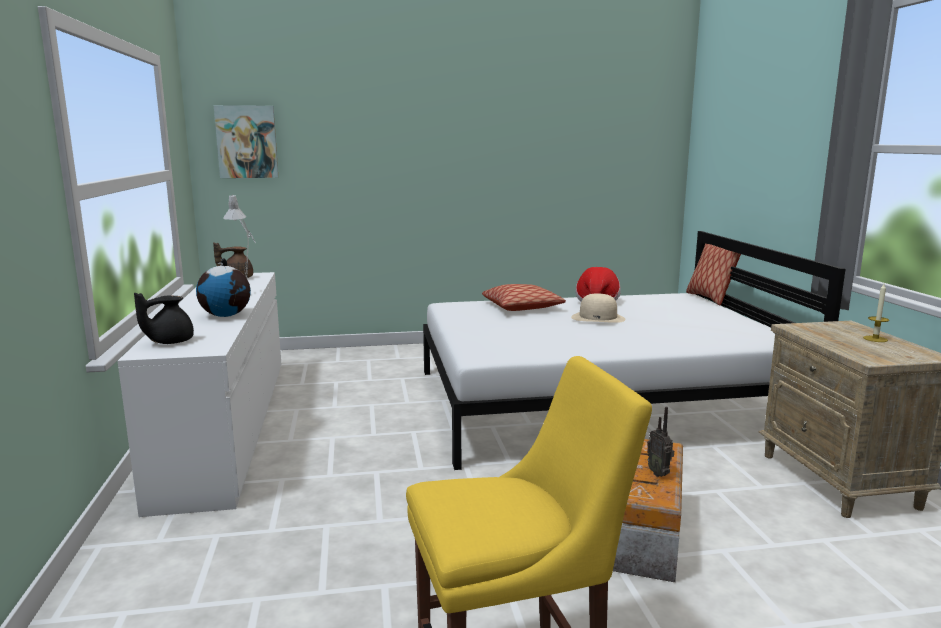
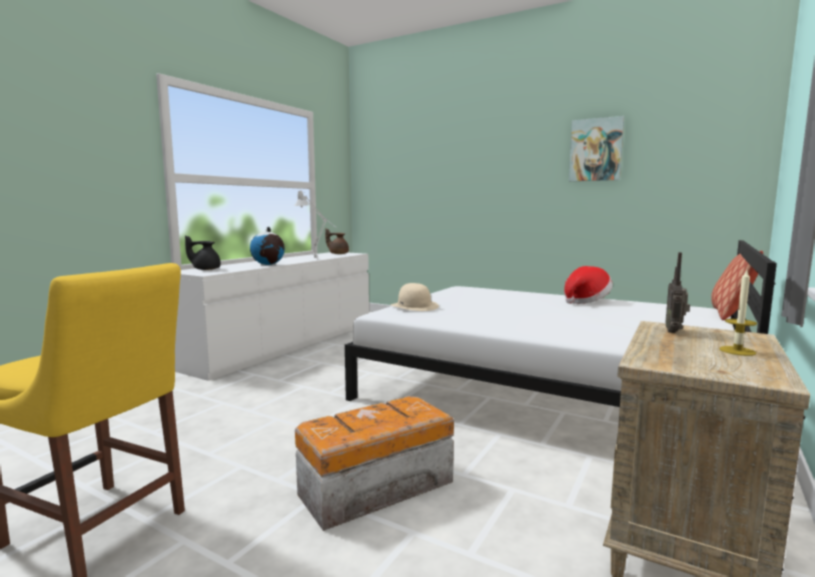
camera: 40 degrees right, 5 degrees down
picture [214,105,278,178] -> picture moved to [569,116,624,181]
pillow [482,284,566,311] -> none
beige hat [571,294,625,323] -> beige hat moved to [391,283,439,311]
radio [647,407,674,477] -> radio moved to [665,252,690,333]

